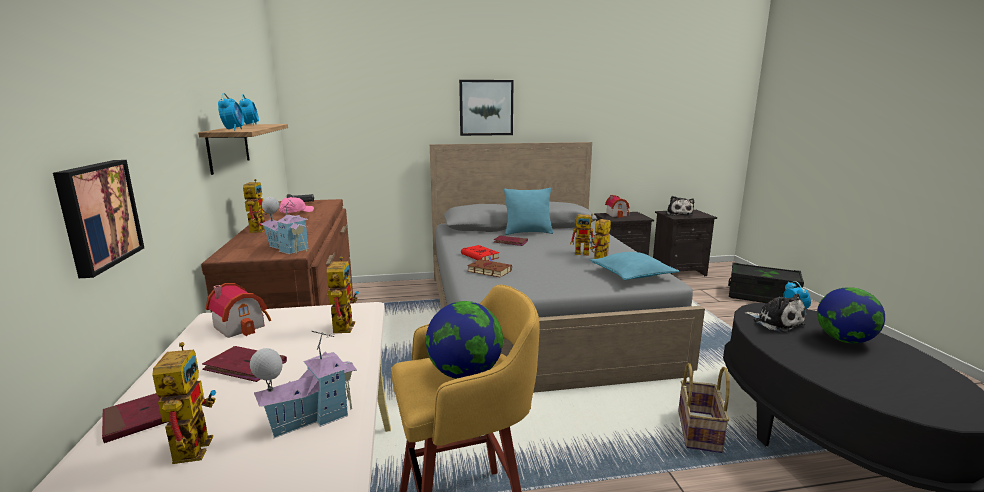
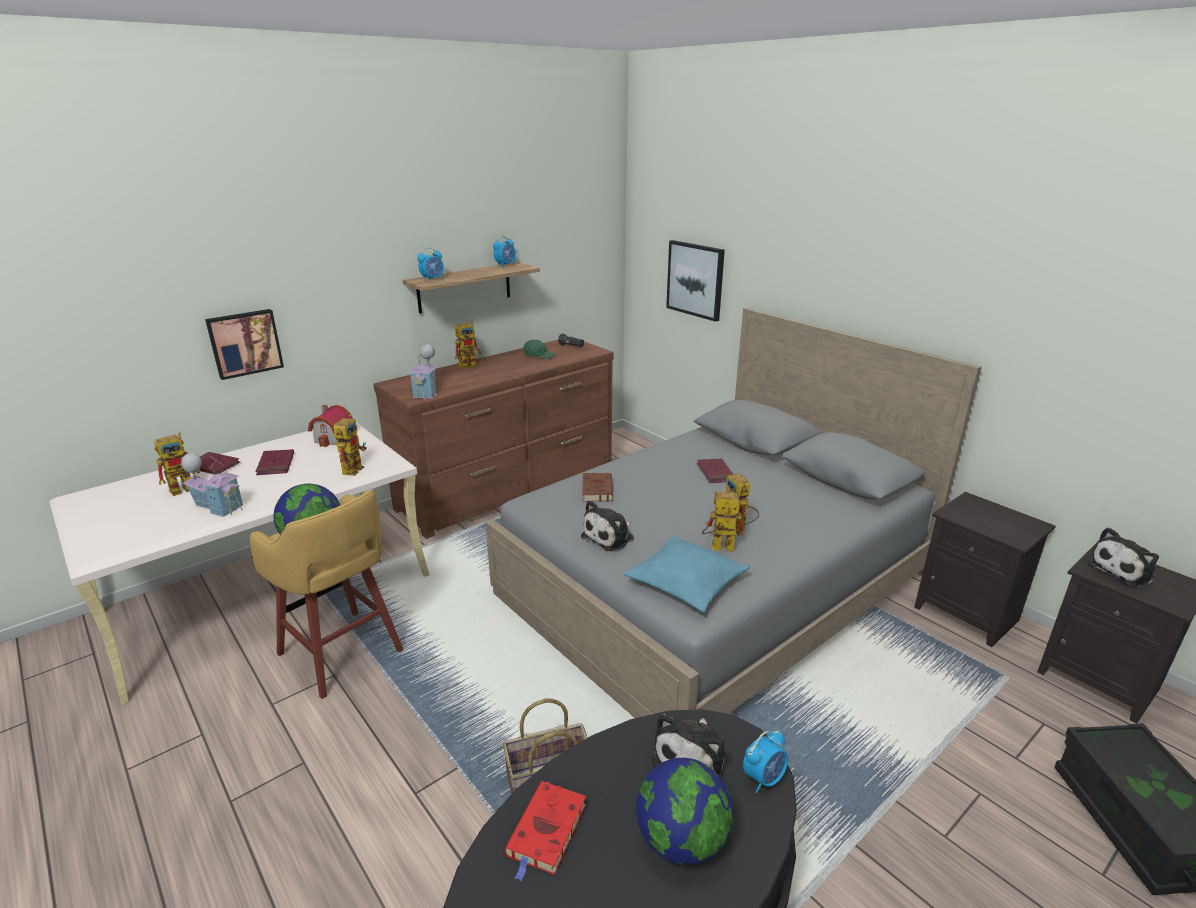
camera: 60 degrees right, 10 degrees up
pink cap [279,197,314,213] -> green cap [523,340,555,359]
toy robot [326,256,359,333] -> toy robot turned 45 degrees counterclockwise [334,414,367,476]
picture [459,80,514,136] -> picture moved to [666,240,725,322]
red book [461,245,500,261] -> red book moved to [504,781,586,881]
turquoise pillow [504,188,553,235] -> none
toy house [605,195,630,217] -> none
none -> plush toy [581,500,634,551]

